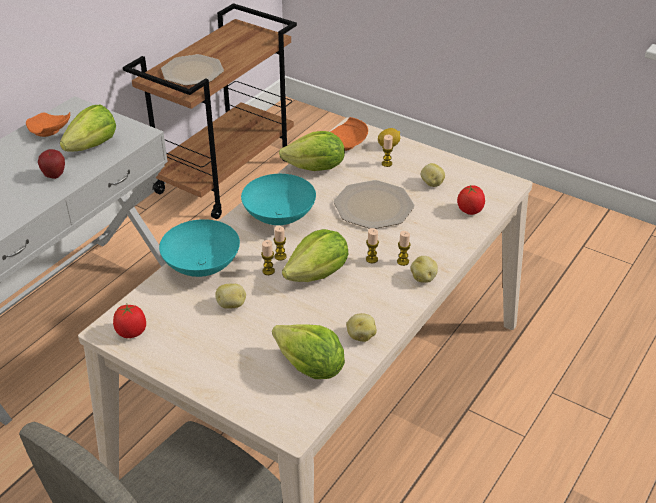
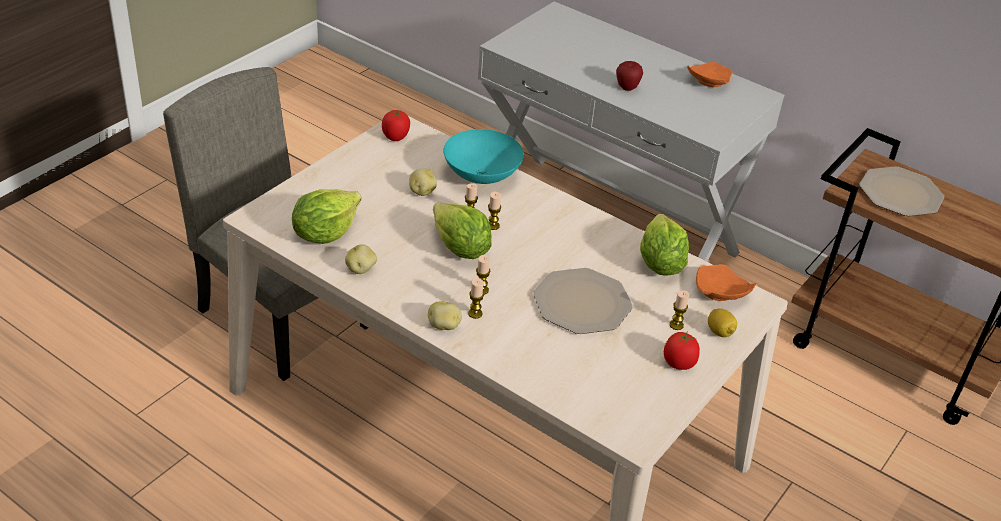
camera: 90 degrees right, 0 degrees up
lettuce [60,105,116,152] -> none
turquoise bowl [241,174,316,225] -> none
potato [421,163,445,187] -> none
tomato [457,185,485,215] -> tomato moved to [664,332,700,370]

